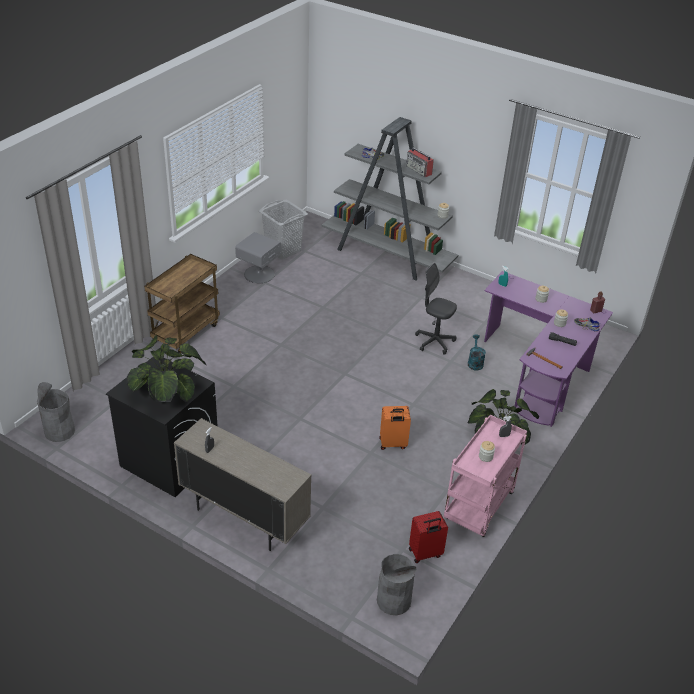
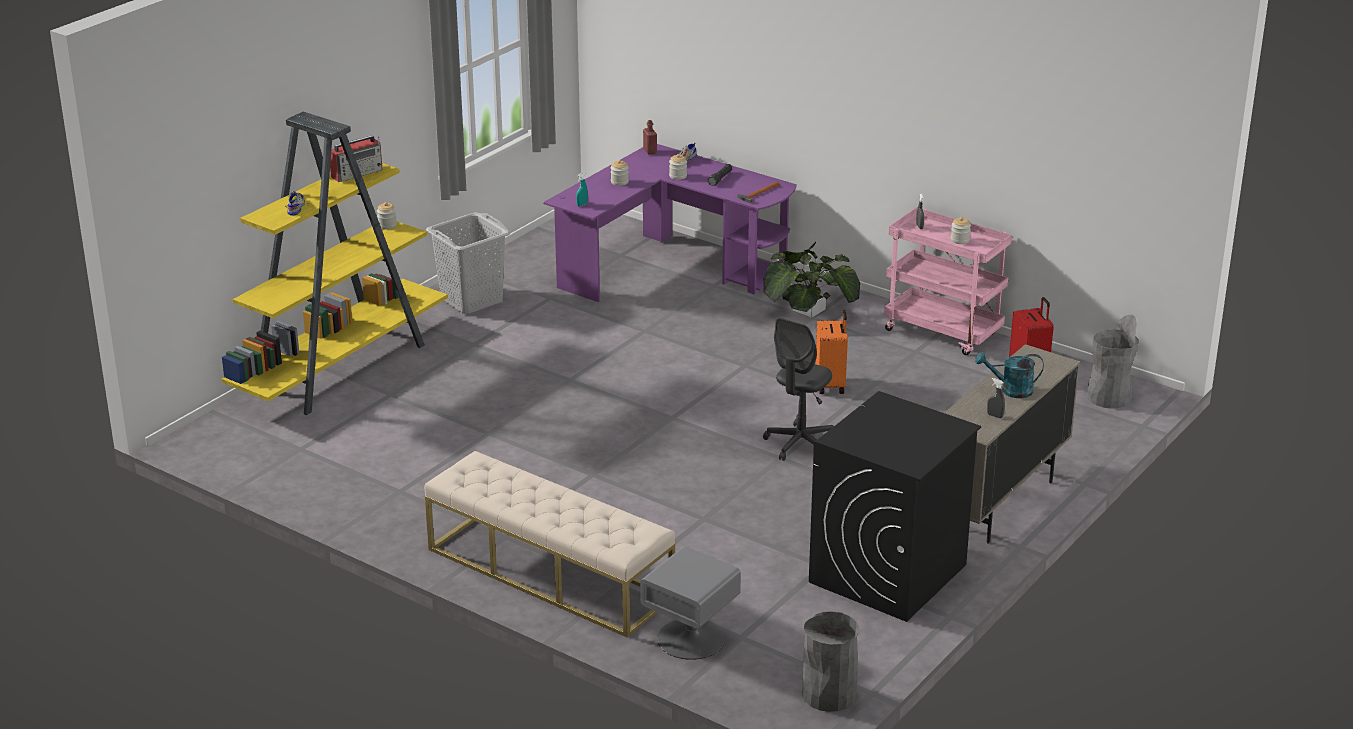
camera: 85 degrees left, 10 degrees down
potted plant [127,335,207,402] -> none
brown cart [144,254,220,354] -> beige bench [425,451,675,637]
grey nightstand [235,232,281,283] -> grey nightstand moved to [640,546,741,660]
grey laundry basket [259,200,308,259] -> grey laundry basket moved to [426,212,510,314]
grey bookcase [322,117,458,281] -> yellow bookcase [222,112,448,415]
grey office chair [415,263,457,355] -> grey office chair moved to [763,317,834,461]
turquoise watering can [468,334,486,371] -> turquoise watering can moved to [975,352,1044,398]

